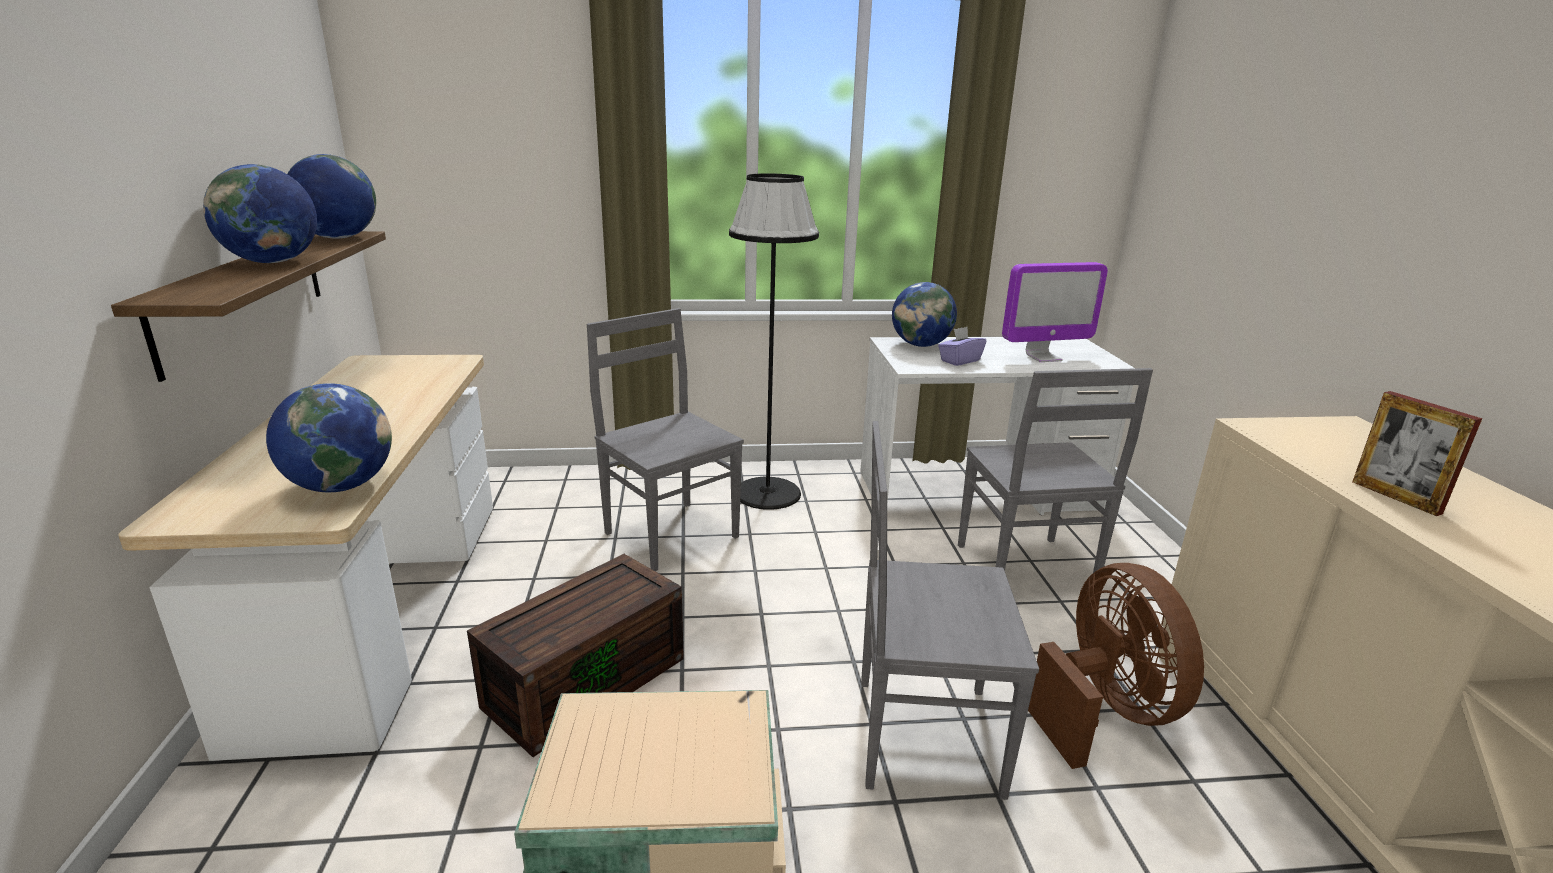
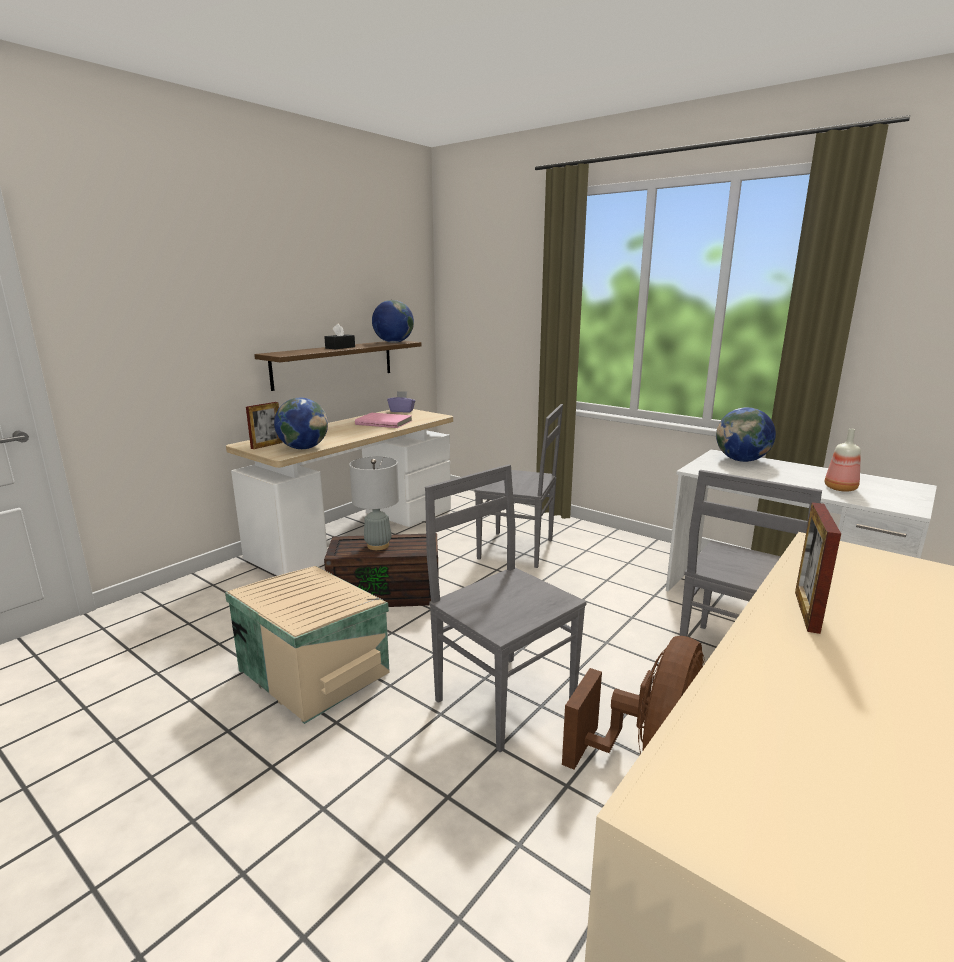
camera: 45 degrees right, 5 degrees down
globe [203,164,317,263] -> black tissue box [324,324,355,349]
grey chair [586,308,744,571] -> grey chair turned 105 degrees clockwise [475,404,563,568]
black floor lamp [729,173,819,510] -> none
purple tissue box [938,327,987,366] -> purple tissue box moved to [387,391,415,413]
monitor [1002,262,1108,362] -> bottle [825,428,861,492]
none -> picture frame [246,402,283,449]
none -> grey table lamp [349,456,399,550]
none -> pink book [355,413,412,428]

